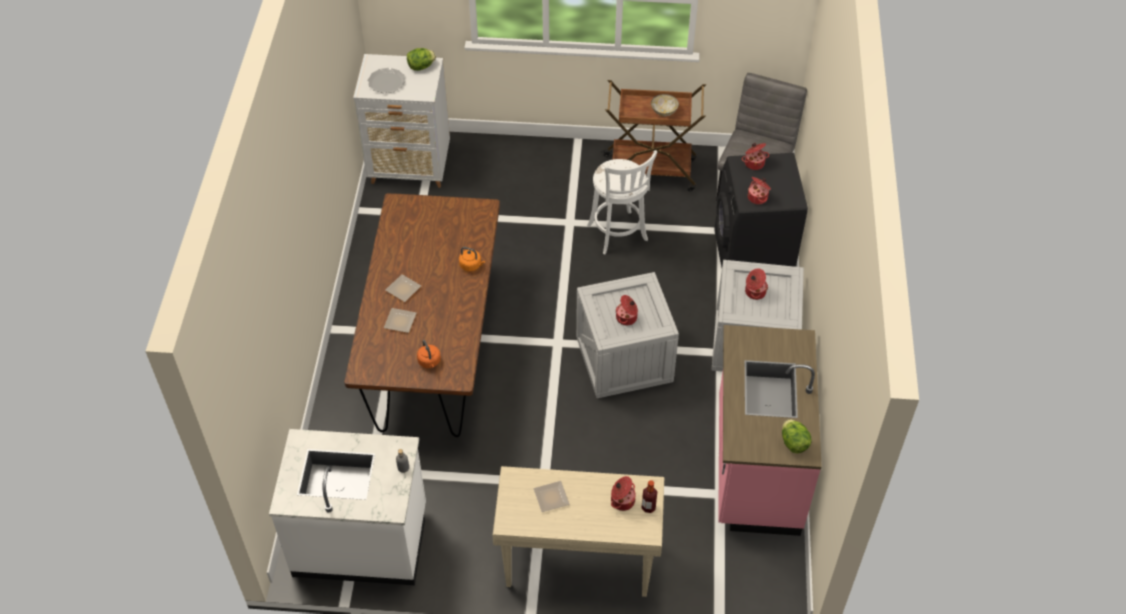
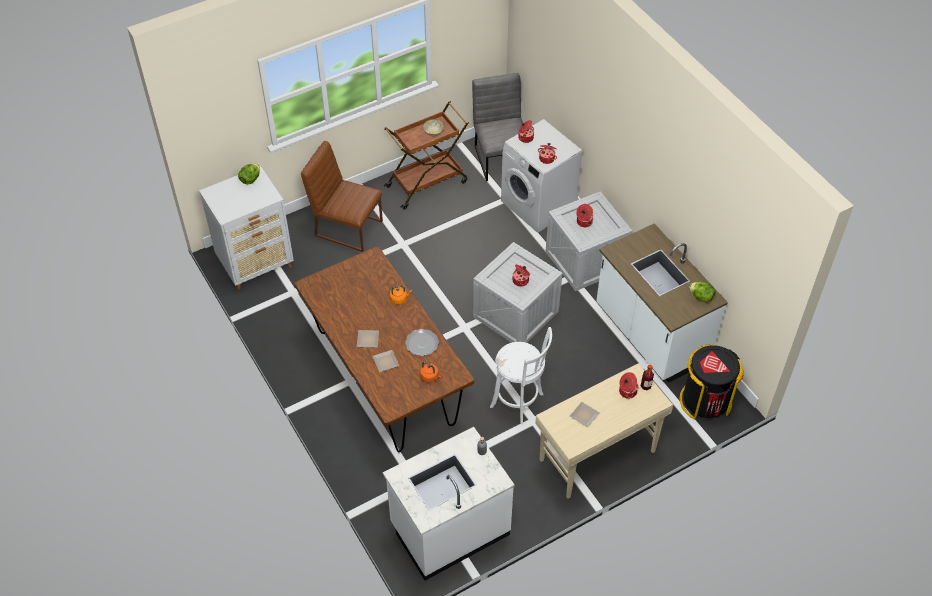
camera: 35 degrees left, 0 degrees up
plate [368,68,405,93] -> plate moved to [405,329,439,356]
white stool [587,150,657,254] -> white stool moved to [490,327,552,424]
black washing machine [714,153,808,267] -> white washing machine [501,119,583,233]
pink counter [718,325,822,536] -> white counter [596,223,728,383]
none -> brown chair [301,141,383,252]
none -> black trash can [680,344,744,419]

